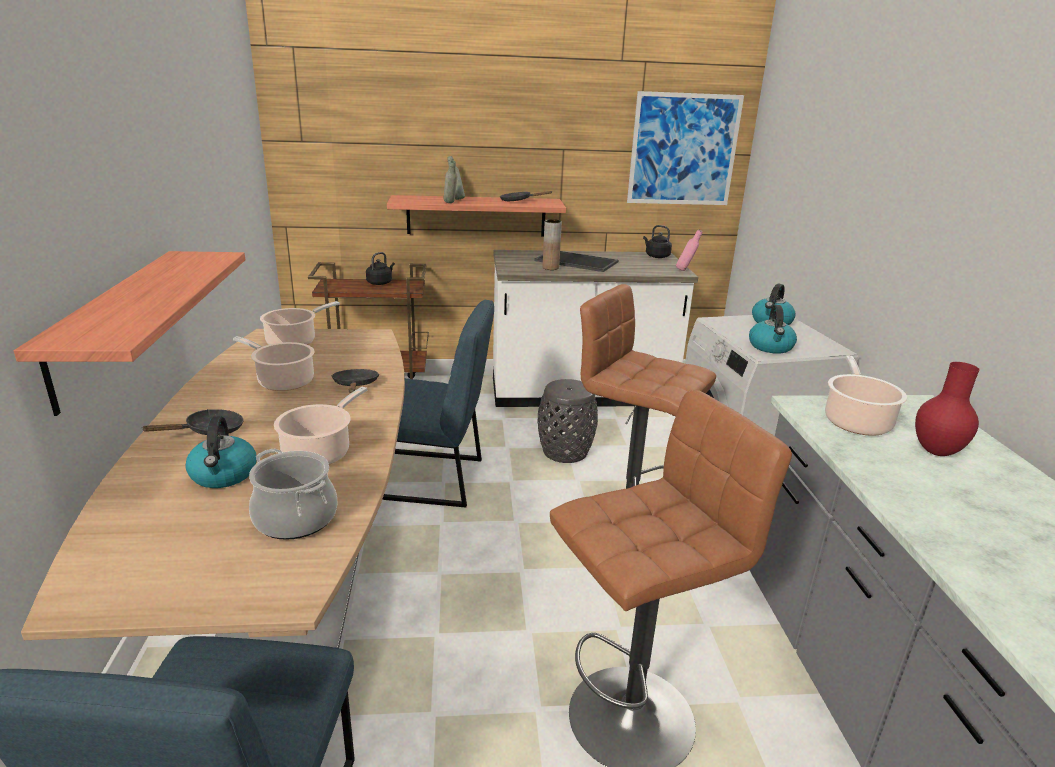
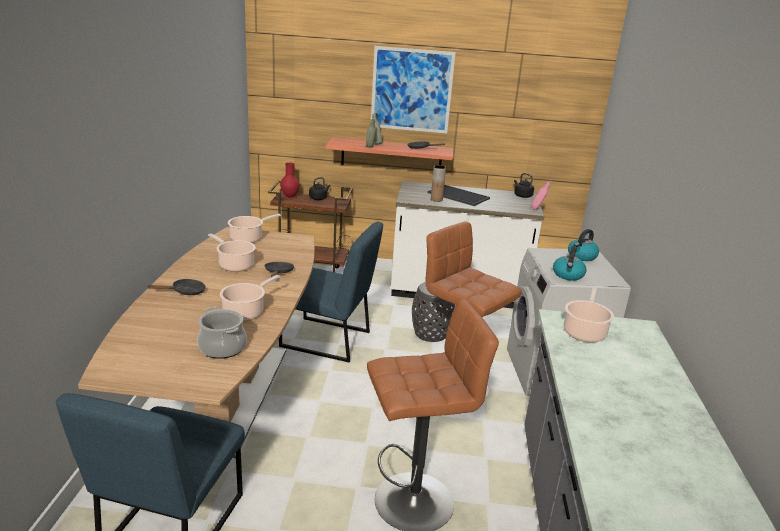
camera: 10 degrees right, 0 degrees up
shelf [14,251,245,416] -> none
kettle [185,416,256,488] -> none
picture [627,91,744,205] -> picture moved to [371,46,456,134]
red vase [915,362,980,456] -> red vase moved to [280,163,300,198]

